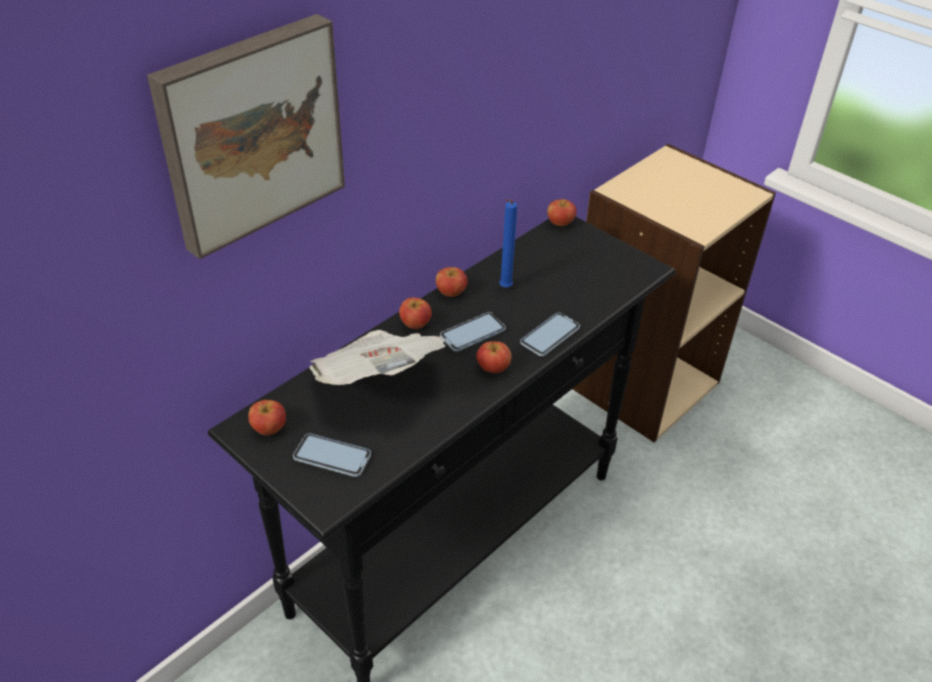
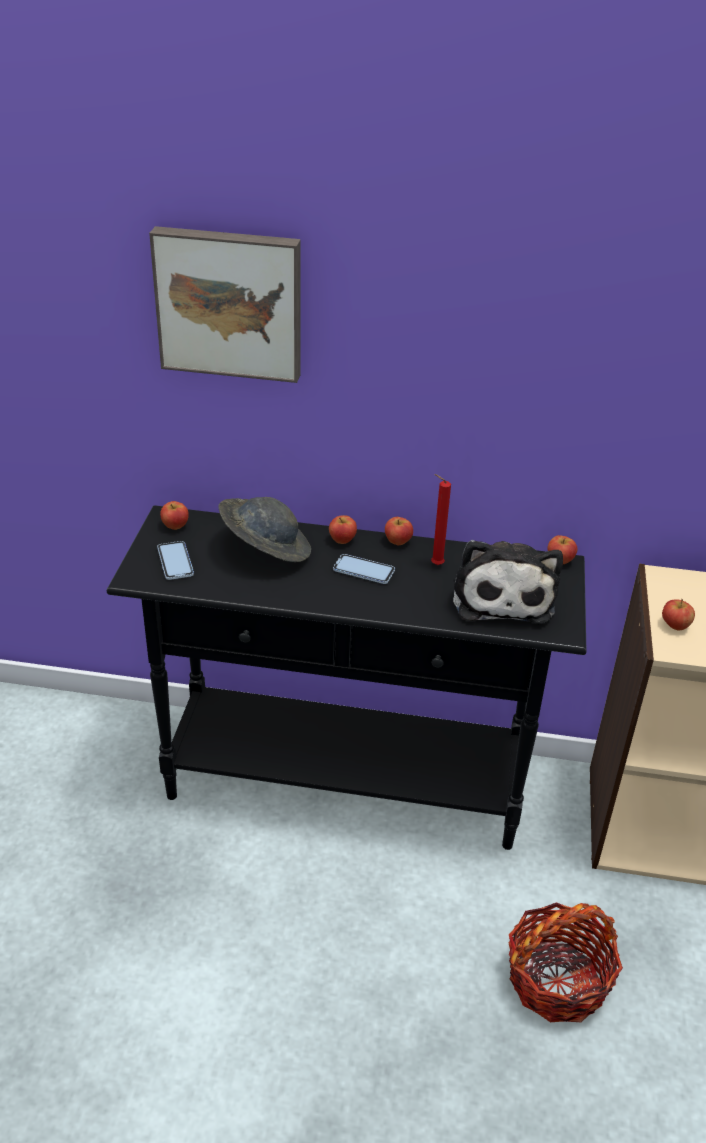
camera: 55 degrees right, 5 degrees down
newspaper [310,330,446,385] -> grey hat [218,497,311,562]
apple [477,341,512,373] -> apple moved to [662,598,695,631]
blue candle [499,199,518,288] -> red candle [431,474,451,565]
phone [520,313,580,356] -> none
none -> plush toy [453,540,563,624]
none -> basket [508,902,623,1022]

